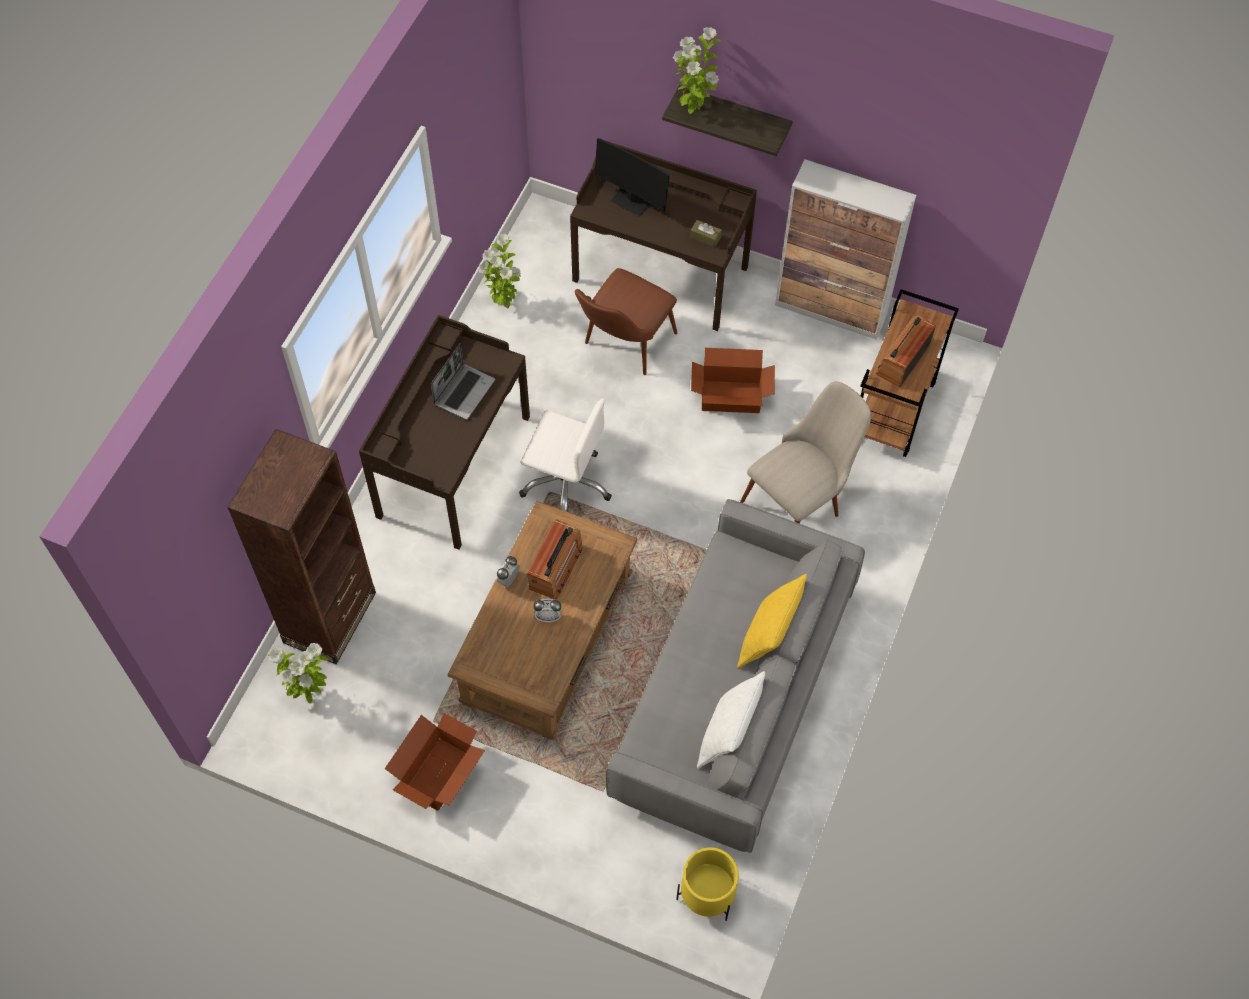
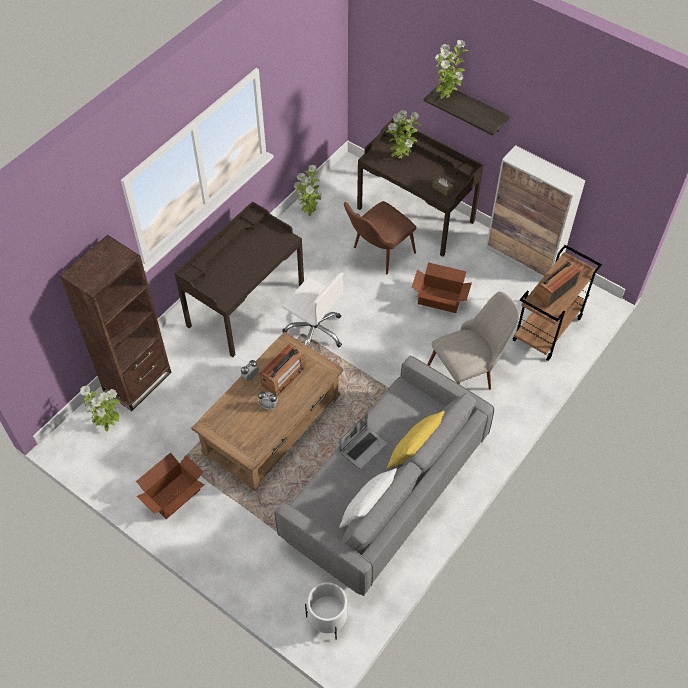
camera: 15 degrees right, 5 degrees down
laptop [431,343,495,420] -> laptop moved to [339,413,387,469]
monitor [595,138,670,217] -> potted plant [386,110,421,159]
yellow planter [676,847,739,921] -> white planter [305,582,347,640]

